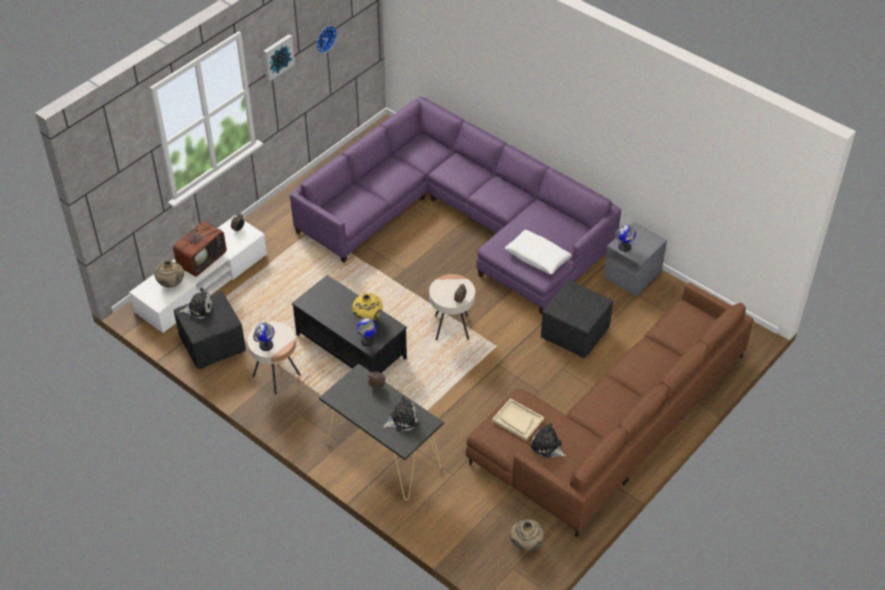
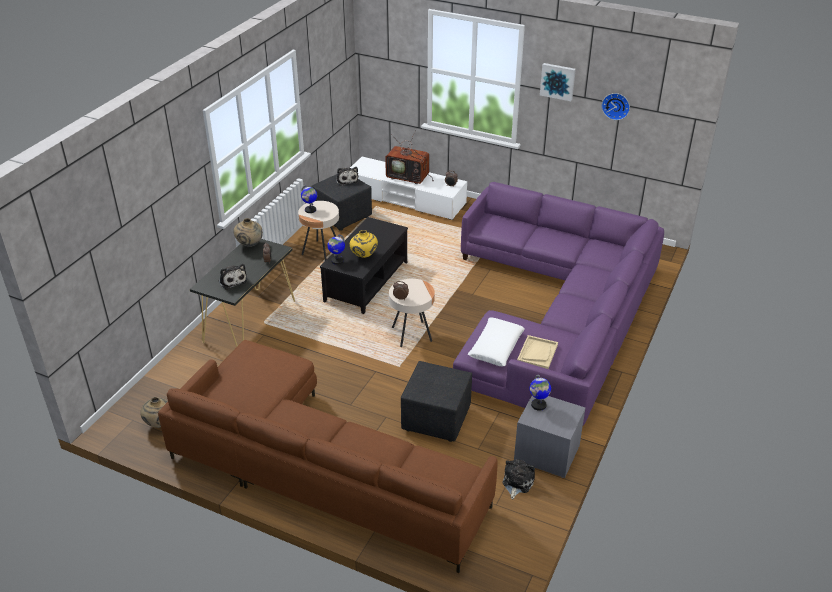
camera: 75 degrees right, 10 degrees down
beige vase [154,261,184,288] -> beige vase moved to [233,218,263,247]
beige tray [492,398,544,440] -> beige tray moved to [517,335,558,369]
plush toy [530,422,566,458] -> plush toy moved to [503,459,535,499]

